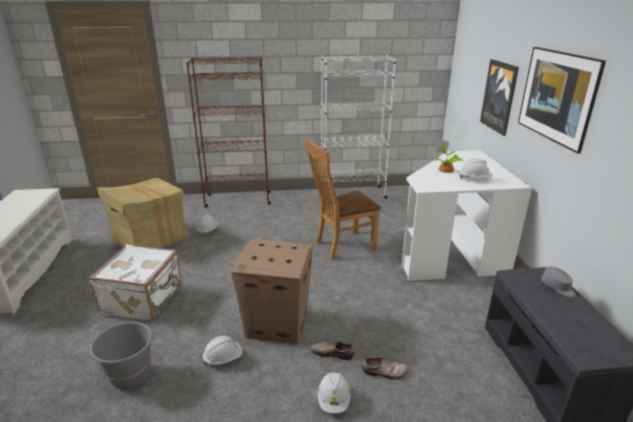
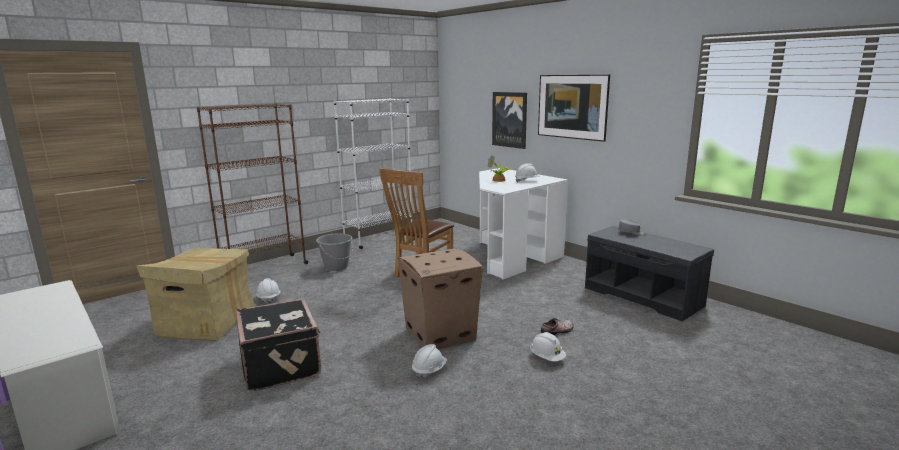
camera: 35 degrees left, 10 degrees down
white suitcase [89,244,182,322] -> black suitcase [236,298,321,391]
grey bucket [90,322,155,390] -> grey bucket moved to [316,233,353,271]
shoe [311,341,354,360] -> none

